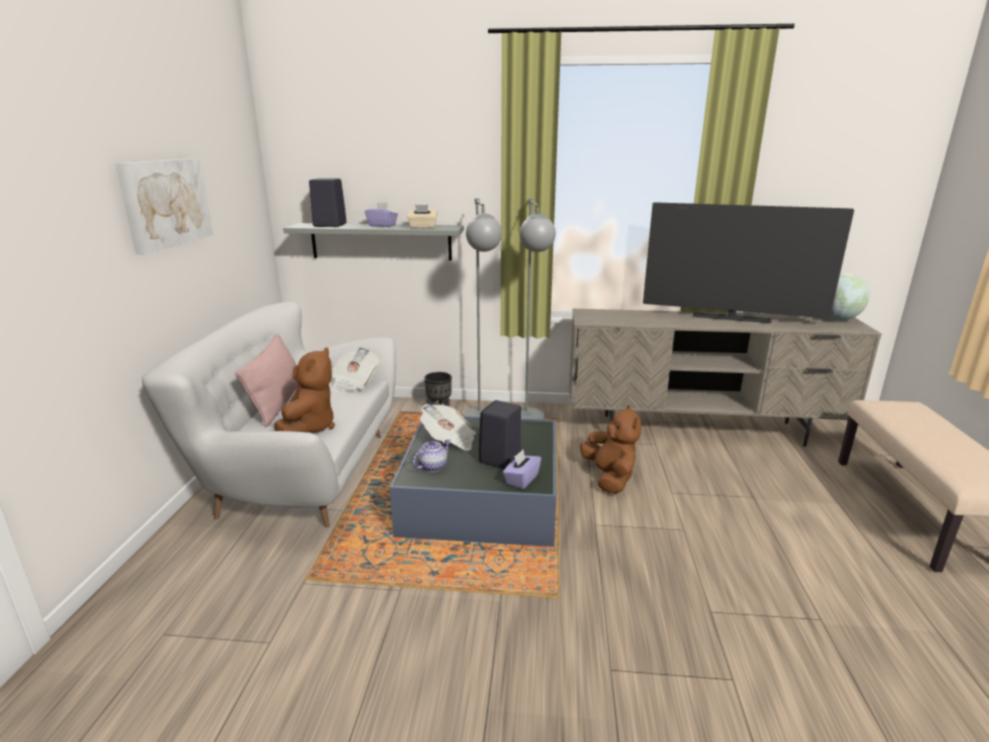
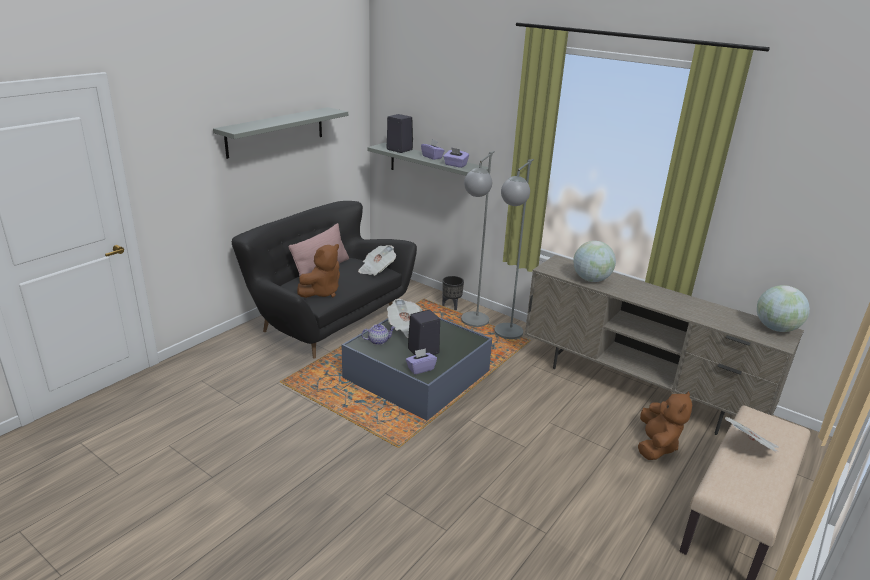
camera: 30 degrees right, 5 degrees up
picture [115,158,213,255] -> grey shelf [213,107,348,159]
white sofa [142,302,396,528] -> black sofa [232,201,417,359]
beige tissue box [407,205,438,229] -> purple tissue box [443,147,469,168]
brown plush toy [580,405,641,494] -> brown plush toy moved to [638,391,692,460]
television [643,202,854,323] -> none
none -> globe [573,241,616,282]
none -> newspaper [725,417,779,452]

